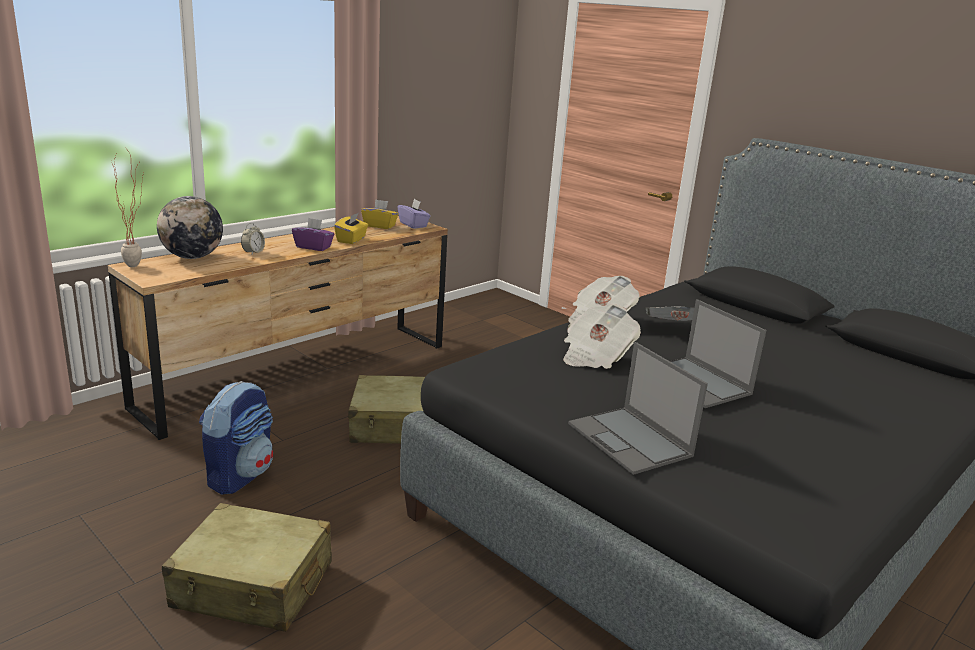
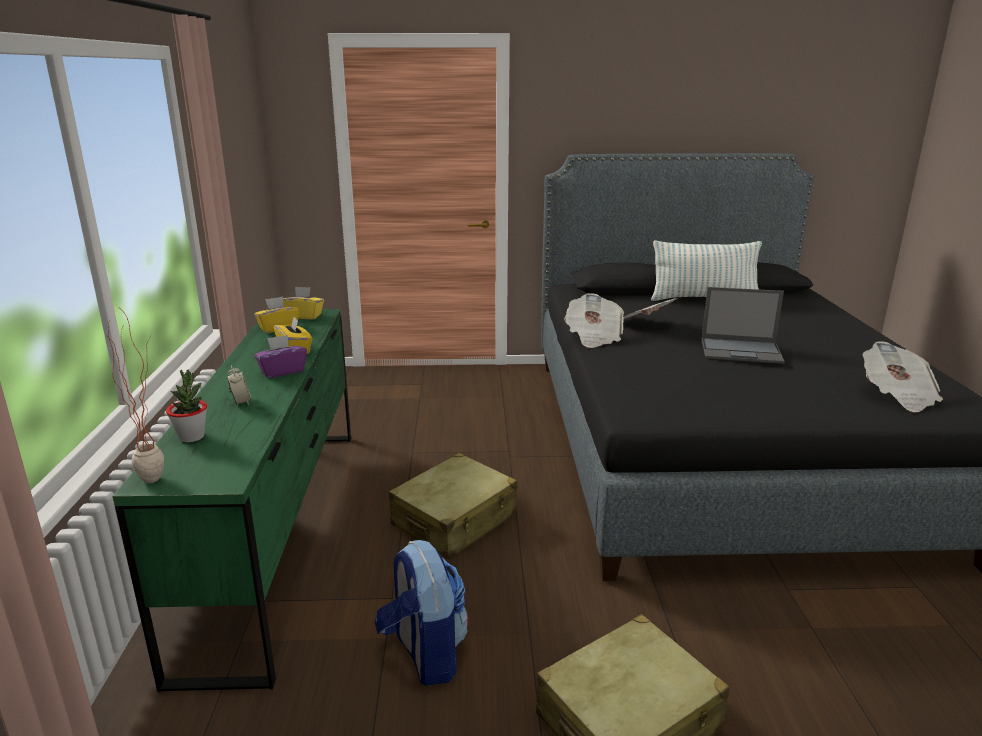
camera: 45 degrees left, 0 degrees up
brown dresser [108,216,448,440] -> green dresser [113,309,351,692]
globe [157,196,223,259] -> potted plant [166,370,207,442]
purple tissue box [398,199,431,229] -> yellow tissue box [283,286,324,319]
newspaper [563,304,641,369] -> newspaper moved to [862,341,943,413]
laptop [568,342,708,475] -> none
none -> pillow [651,241,762,301]

